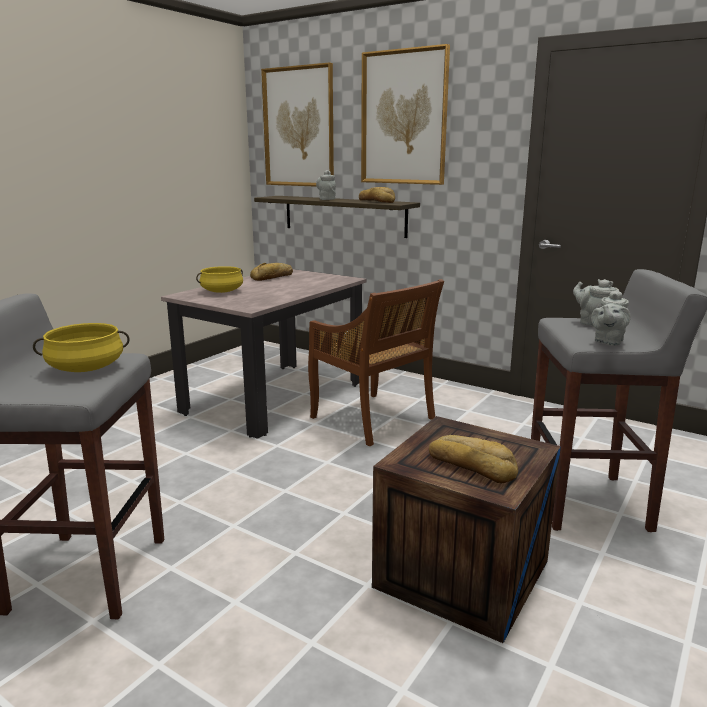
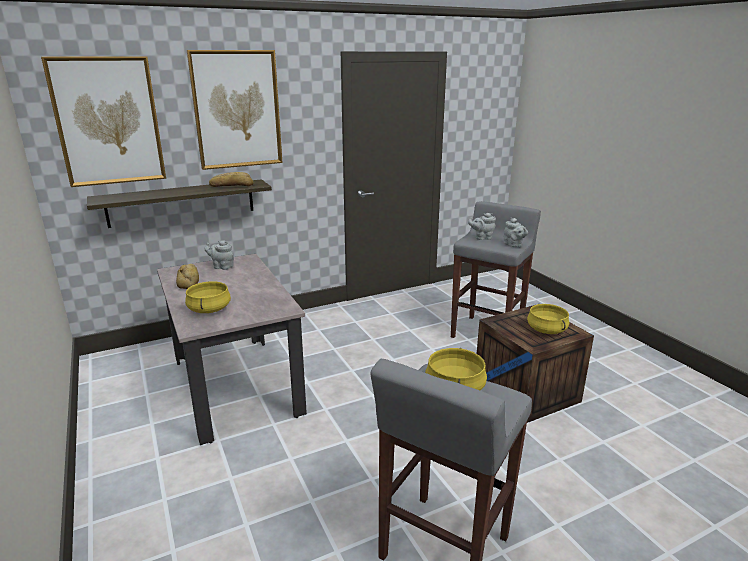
camera: 60 degrees left, 5 degrees up
brown chair [308,279,444,446] -> none
grey teapot [316,170,336,200] -> grey teapot moved to [204,240,234,270]
bread [429,435,518,483] -> yellow cooking pot [527,304,569,334]

